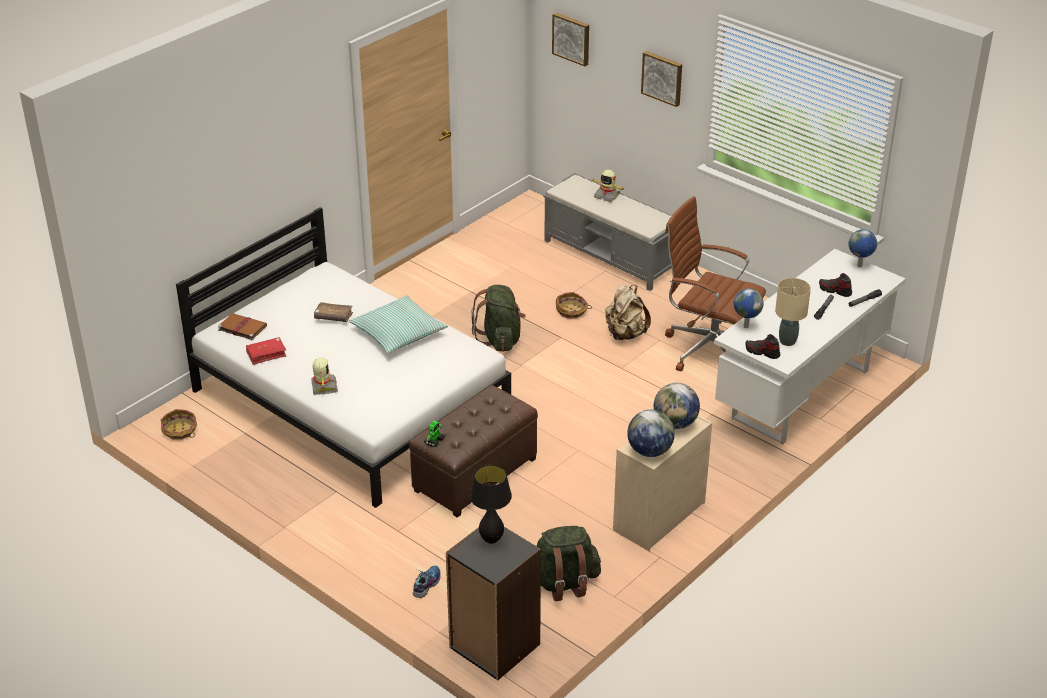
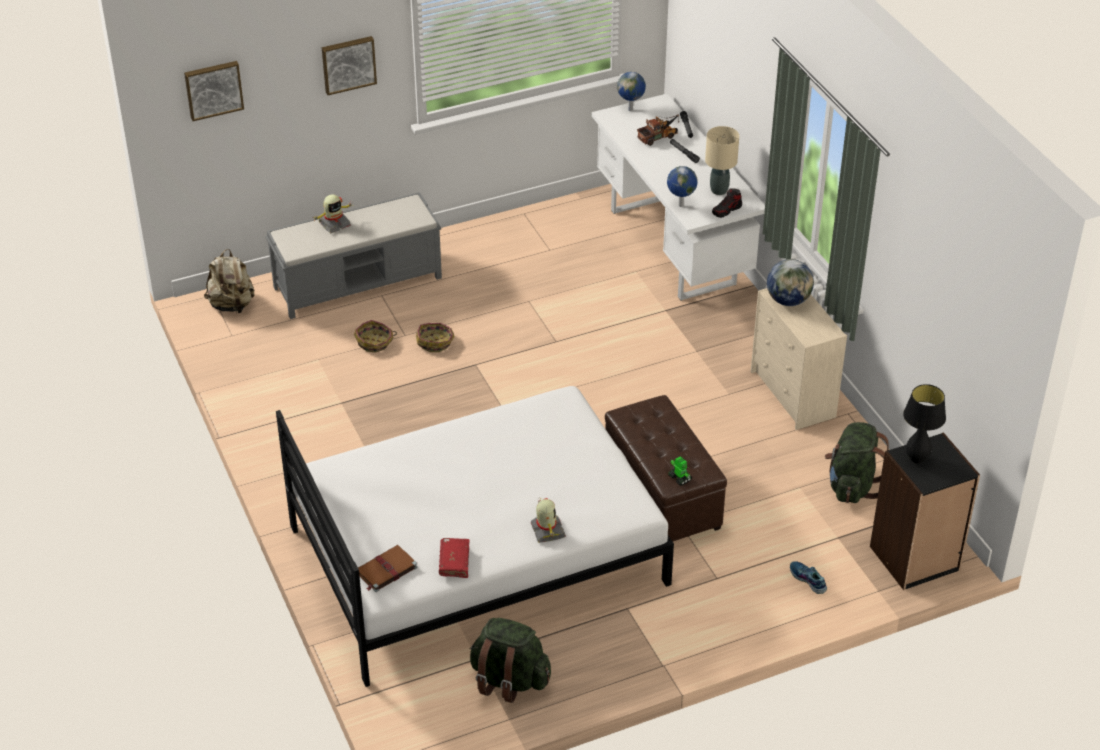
camera: 65 degrees left, 5 degrees up
basket [161,409,197,440] -> basket moved to [354,320,397,352]
toy robot [311,358,338,395] -> toy robot turned 60 degrees clockwise [531,498,566,543]
brown book [314,302,353,322] -> none
pillow [349,295,448,353] -> none
green backpack [471,285,526,352] -> green backpack moved to [470,618,551,703]
beige backpack [605,285,651,340] -> beige backpack moved to [204,249,255,313]
globe [627,410,675,457] -> none
brown office chair [665,196,766,371] -> none
shoe [819,273,852,297] -> toy truck [637,114,680,146]

